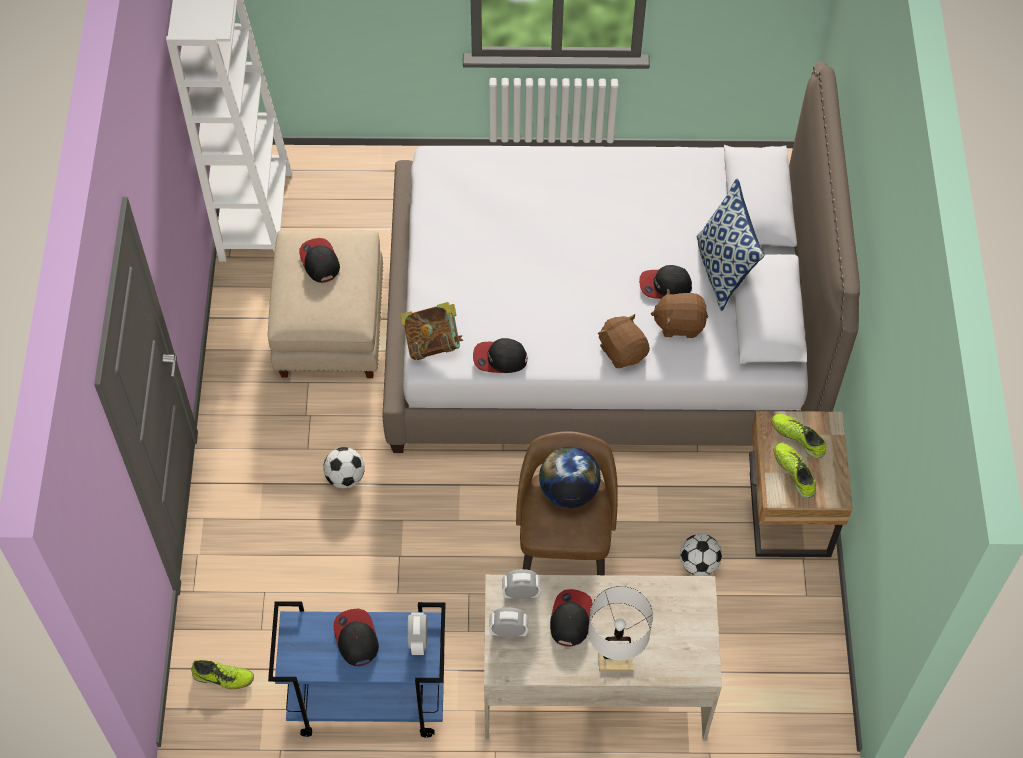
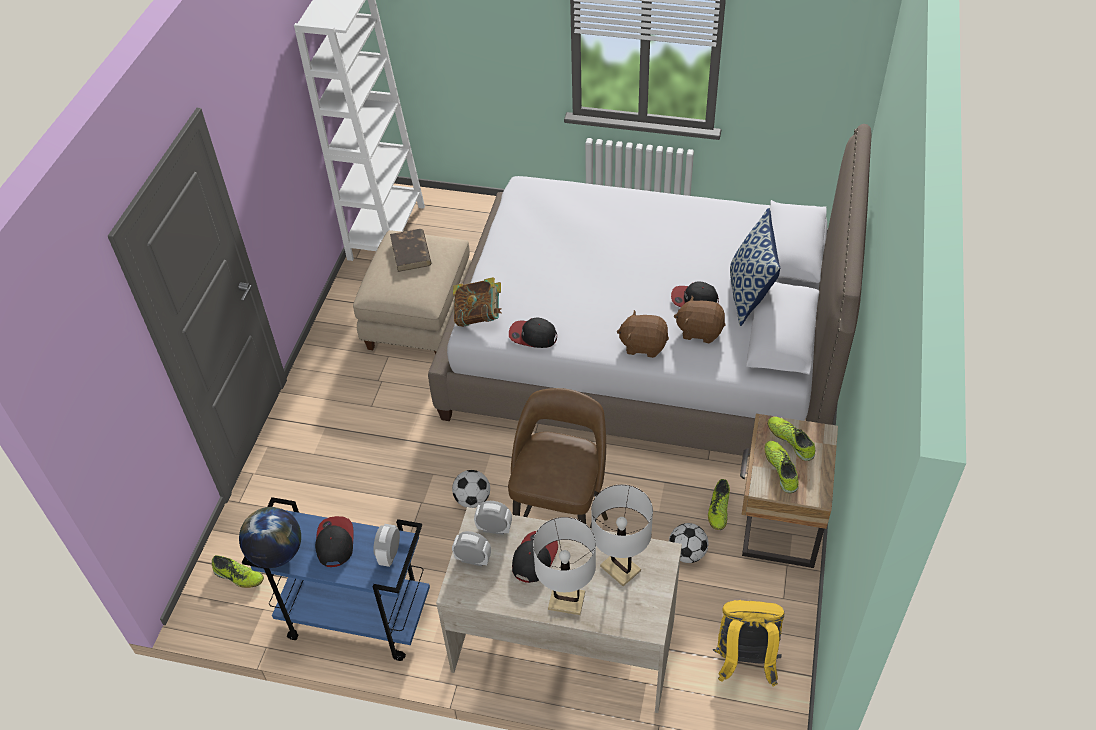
camera: 15 degrees right, 10 degrees down
cap [299,238,340,283] -> brown book [390,229,431,272]
football [323,447,365,488] -> football moved to [452,470,490,508]
globe [539,447,601,508] -> globe moved to [239,507,301,568]
brown plush toy [598,314,650,369] -> brown plush toy turned 60 degrees counterclockwise [617,310,669,358]
none -> white table lamp [591,484,653,586]
none -> shoe [708,479,730,530]
none -> yellow backpack [713,600,785,687]

